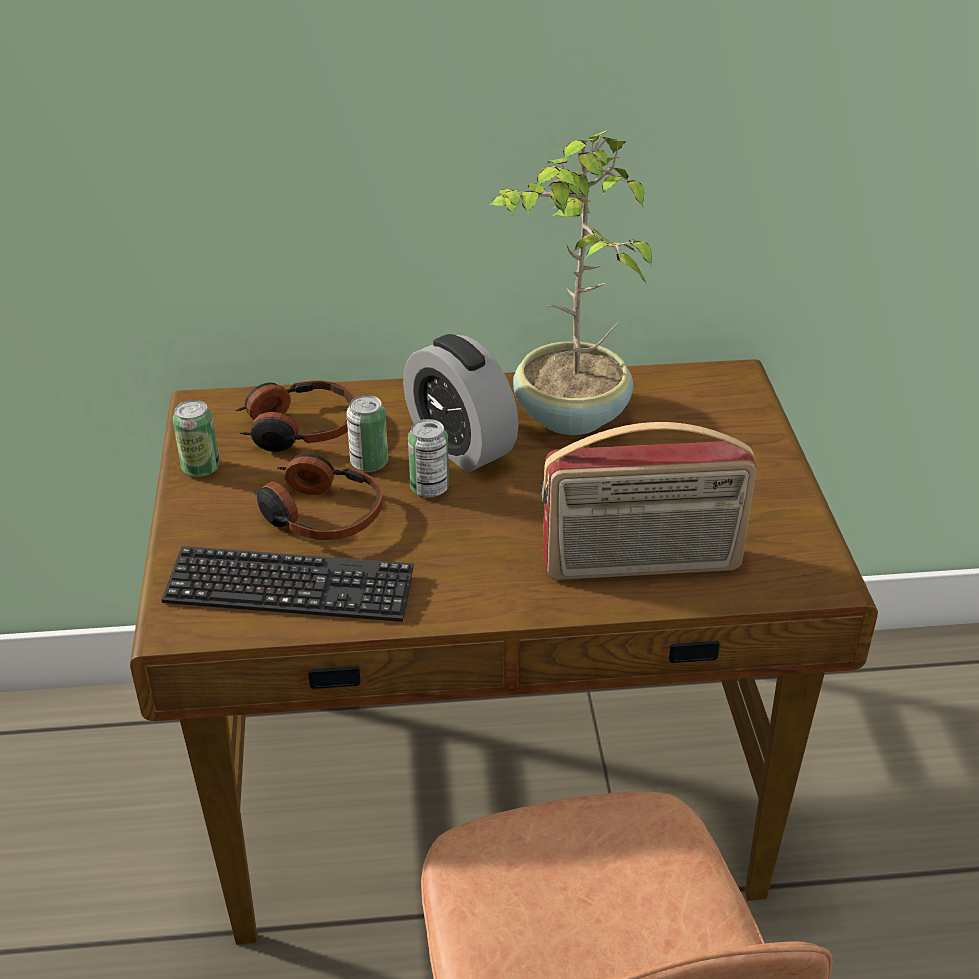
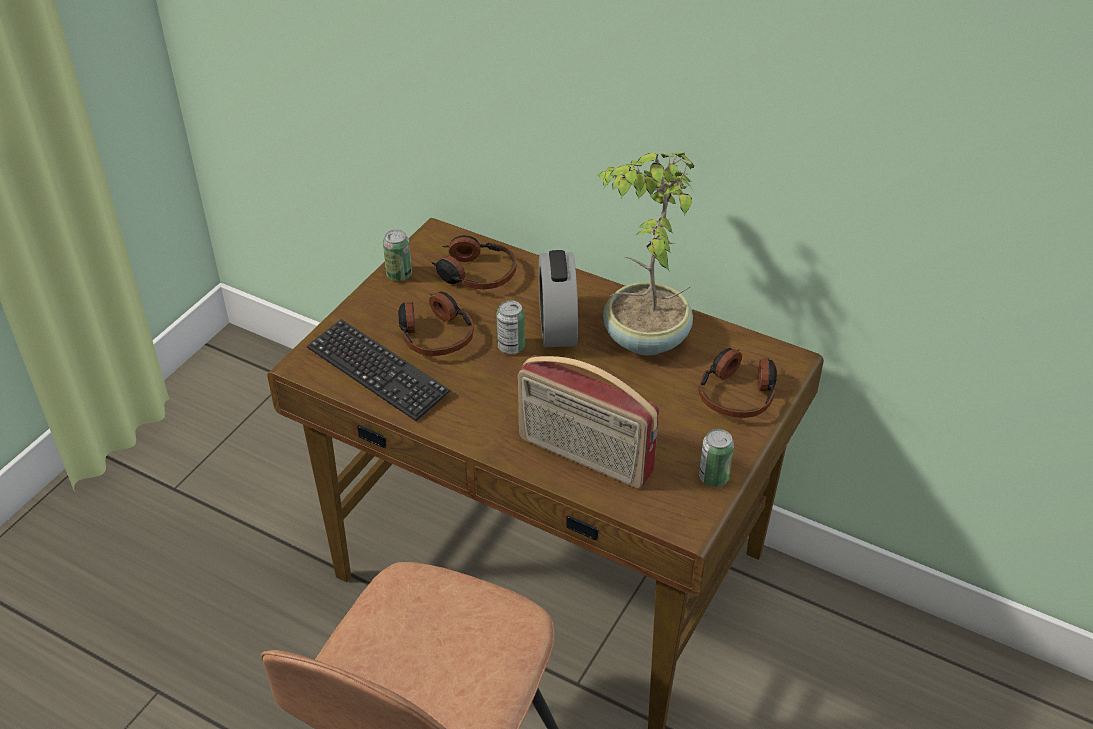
camera: 35 degrees right, 5 degrees up
can [346,395,388,472] -> can moved to [699,429,734,487]
none -> headphones [699,348,777,418]

